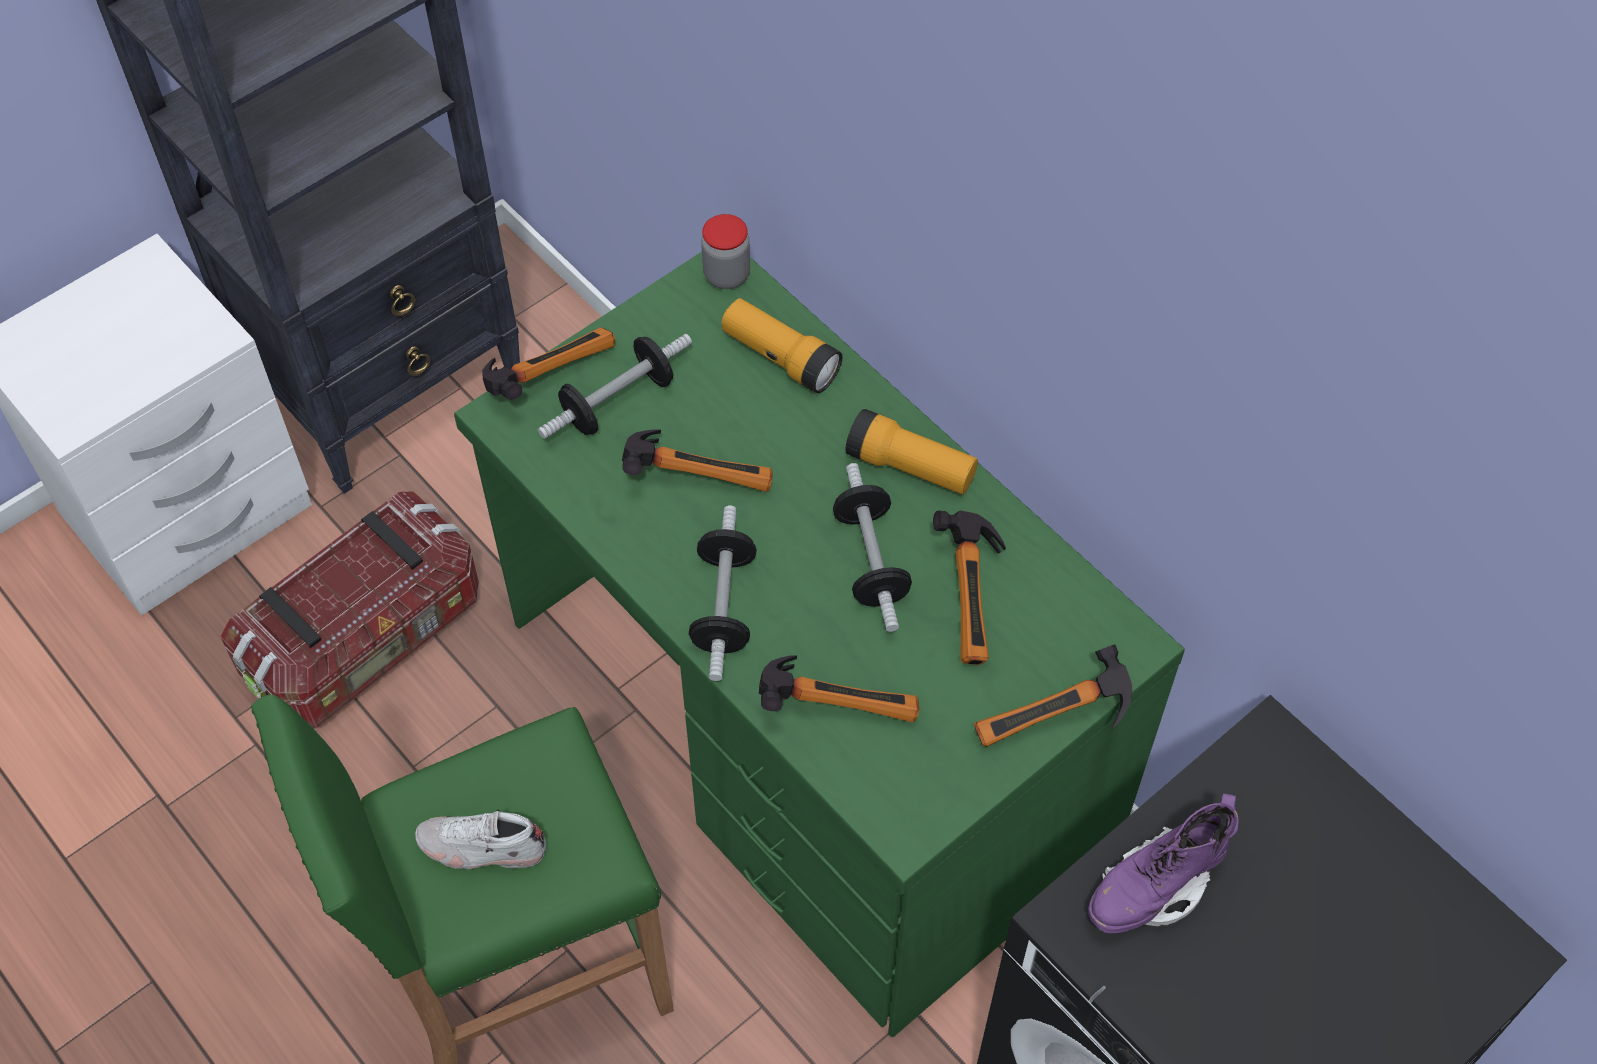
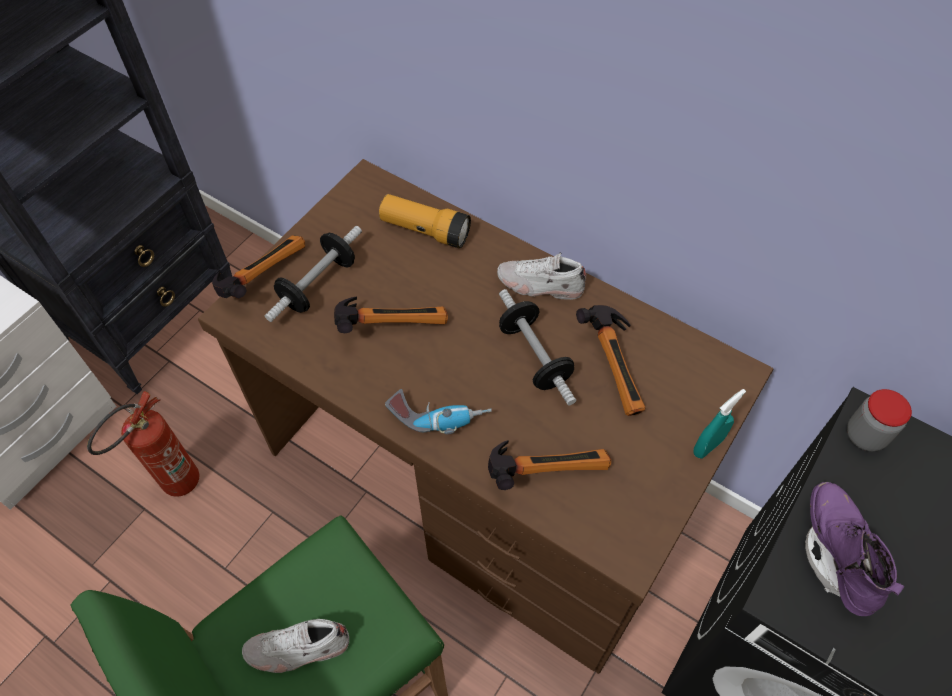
camera: 15 degrees left, 0 degrees up
storage box [221,491,479,728] -> fire extinguisher [87,391,199,497]
green desk [454,252,1185,1037] -> brown desk [198,159,774,674]
dumbbell [689,505,757,681] -> power drill [385,389,492,435]
jar [701,214,750,289] -> jar moved to [847,389,912,451]
flashlight [845,409,978,495] -> white shoe [497,252,586,300]
hammer [974,644,1132,747] -> turquoise spray bottle [693,389,746,459]
purple boot [1088,793,1239,933] -> purple boot turned 135 degrees clockwise [805,482,904,616]

